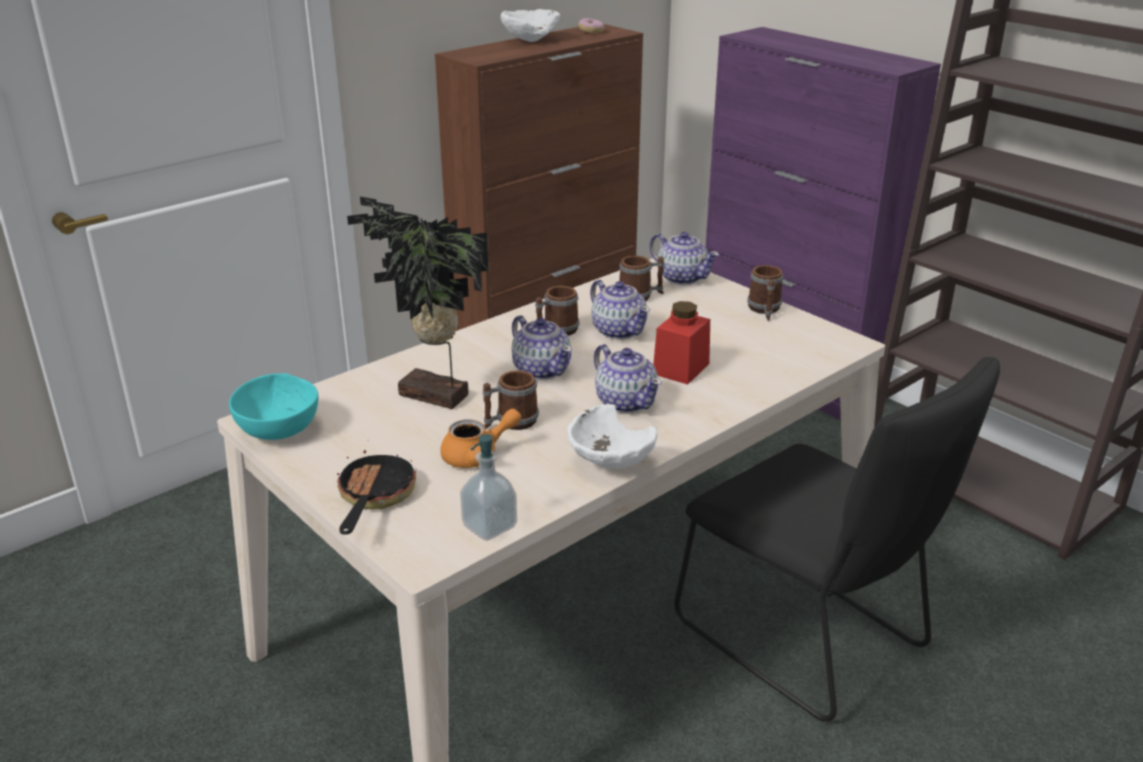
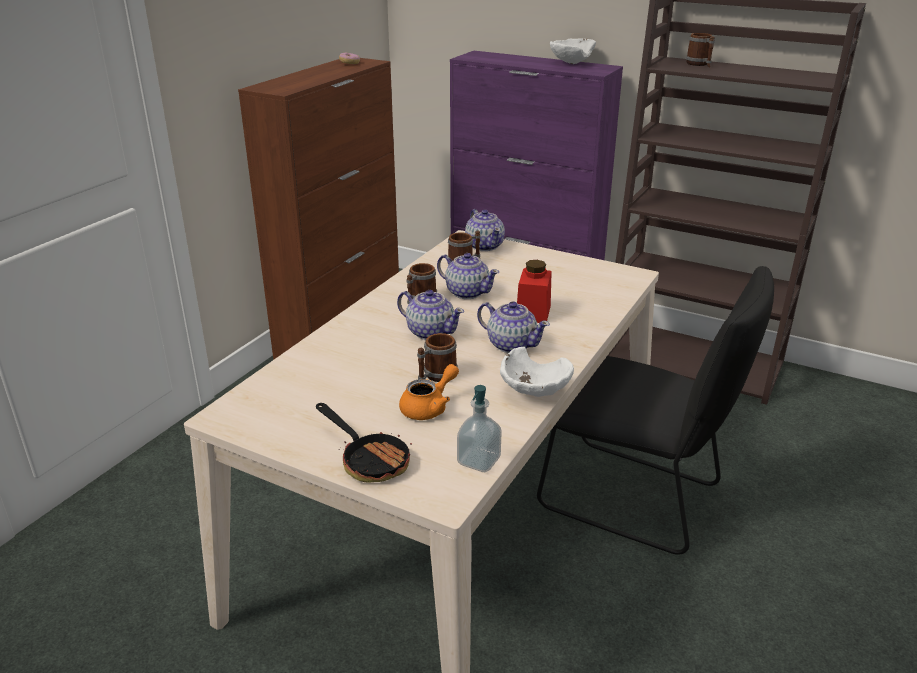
camera: 20 degrees left, 0 degrees up
turquoise bowl [229,373,318,440] -> none
frying pan [337,450,416,534] -> frying pan turned 150 degrees clockwise [316,403,412,483]
potted plant [347,197,488,409] -> none
white bowl [501,9,560,42] -> white bowl moved to [550,38,596,64]
teapot [649,232,719,285] -> teapot turned 45 degrees clockwise [465,209,505,251]
mug [747,265,783,321] -> mug moved to [686,33,715,68]

